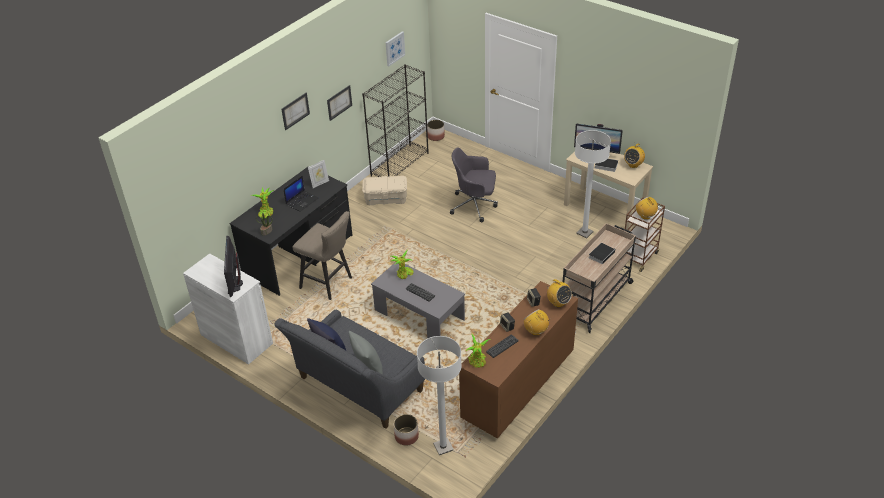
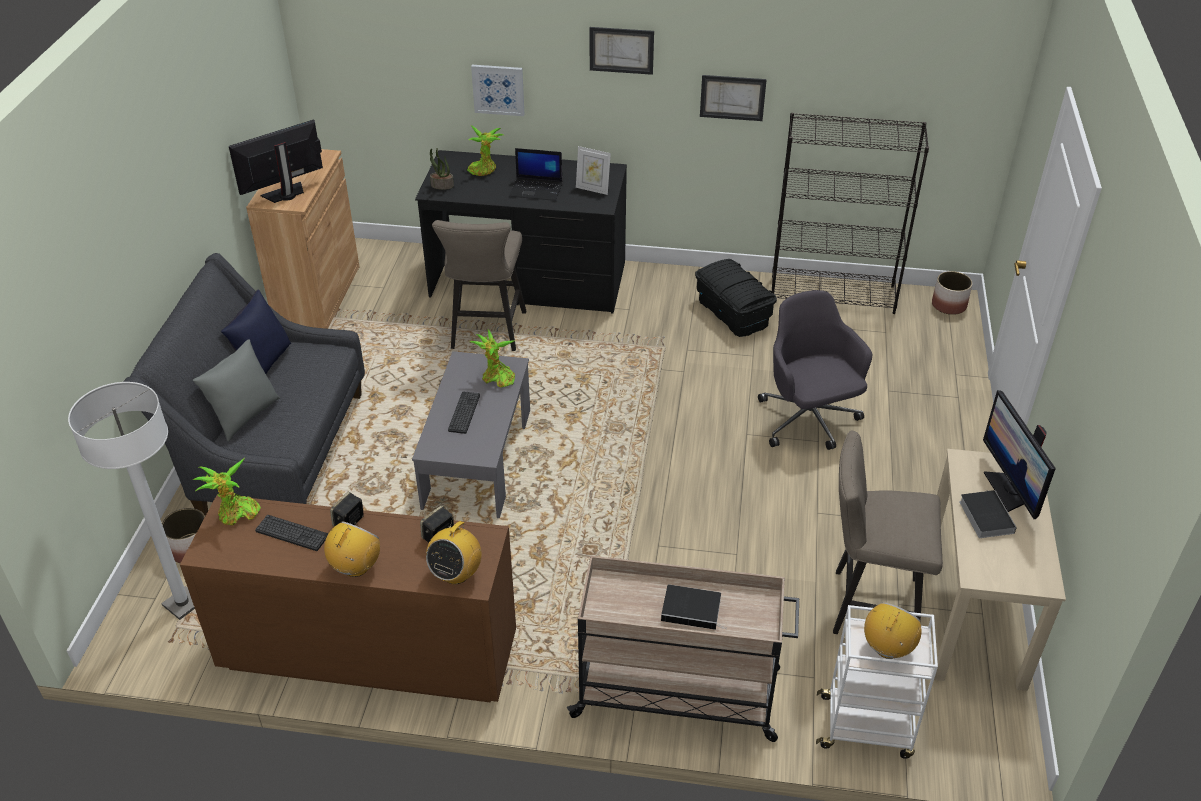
camera: 60 degrees right, 0 degrees up
white cabinet [183,253,273,365] -> brown cabinet [246,149,360,329]
beige storage box [362,175,407,206] -> black storage box [695,259,777,337]
picture [386,31,405,66] -> picture moved to [471,65,525,116]
white floor lamp [575,130,611,238] -> beige stool [833,430,943,634]
radio [624,144,645,168] -> none
brown cart [625,197,665,272] -> white cart [816,605,938,759]

